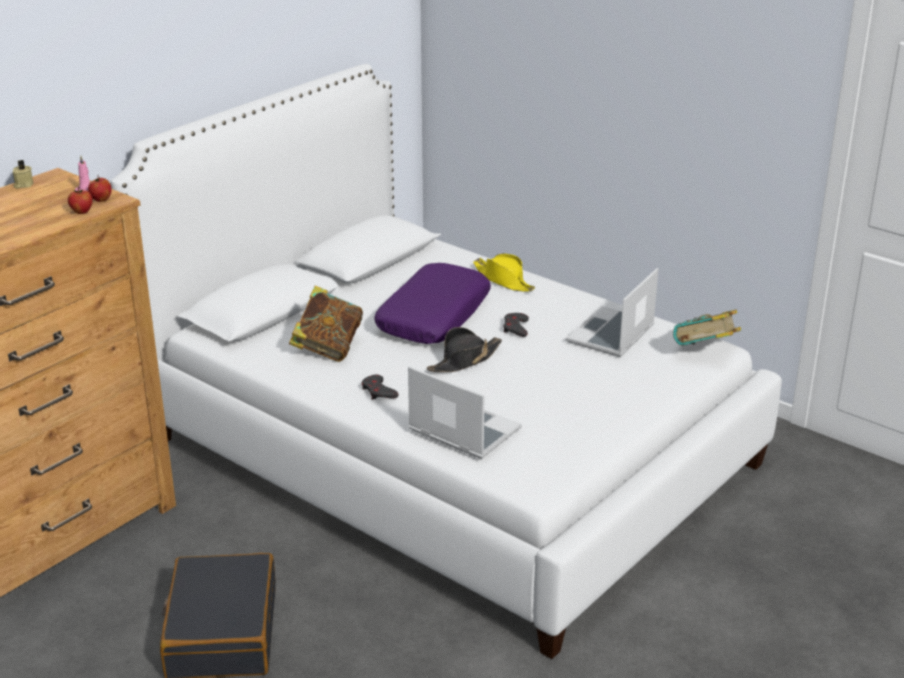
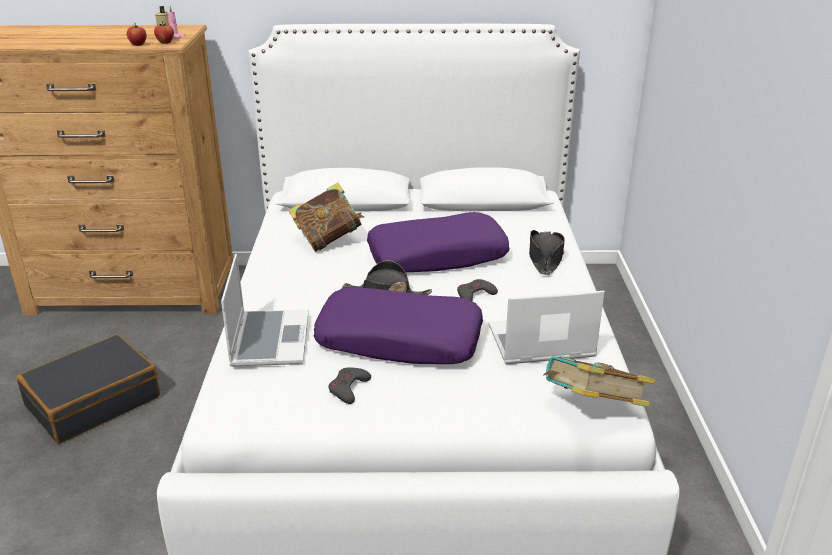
camera: 50 degrees right, 0 degrees up
grey game controller [362,375,399,400] -> grey game controller moved to [328,367,371,404]
yellow hat [473,253,535,292] -> black hat [529,230,565,275]
none -> purple pillow [314,287,483,364]

